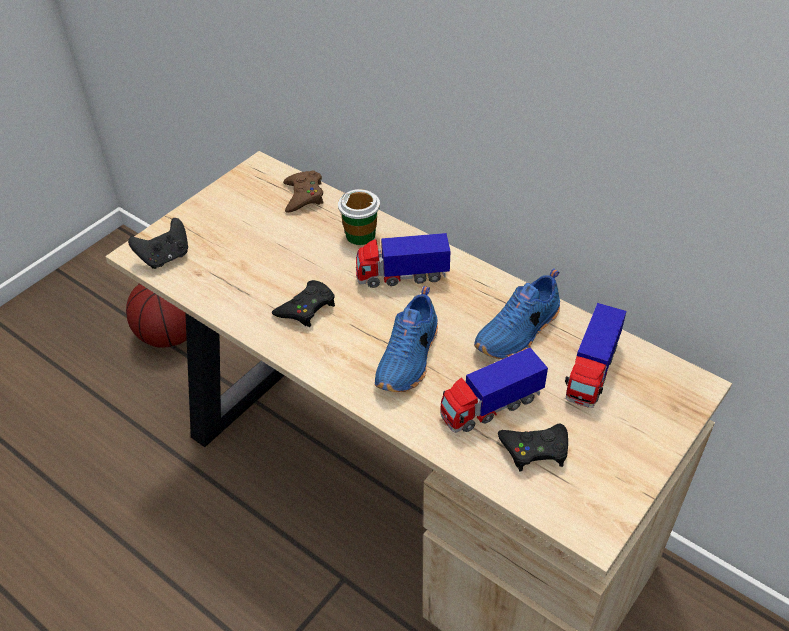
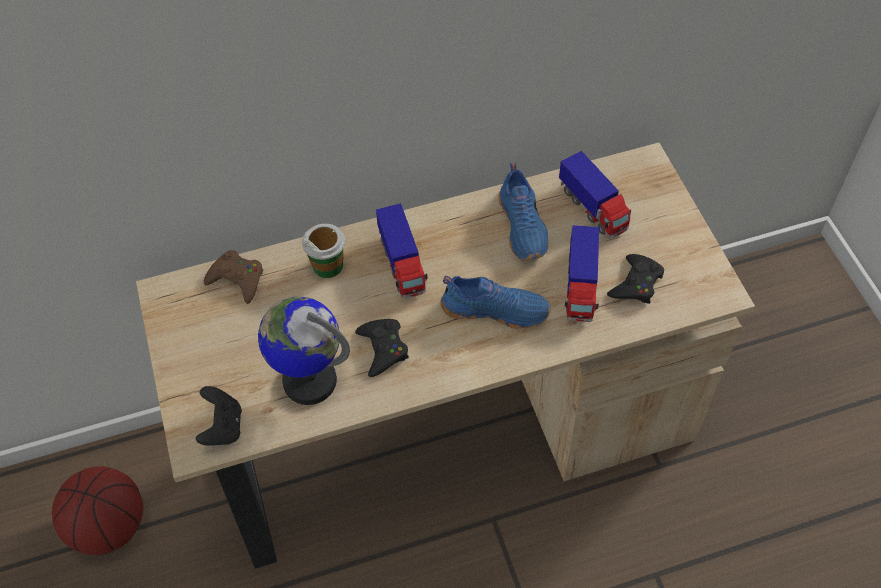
camera: 55 degrees left, 10 degrees up
toy truck [356,233,450,288] -> toy truck turned 45 degrees counterclockwise [376,203,428,298]
blue shoe [375,286,438,392] -> blue shoe turned 45 degrees counterclockwise [441,276,551,329]
none -> globe [258,296,350,405]

